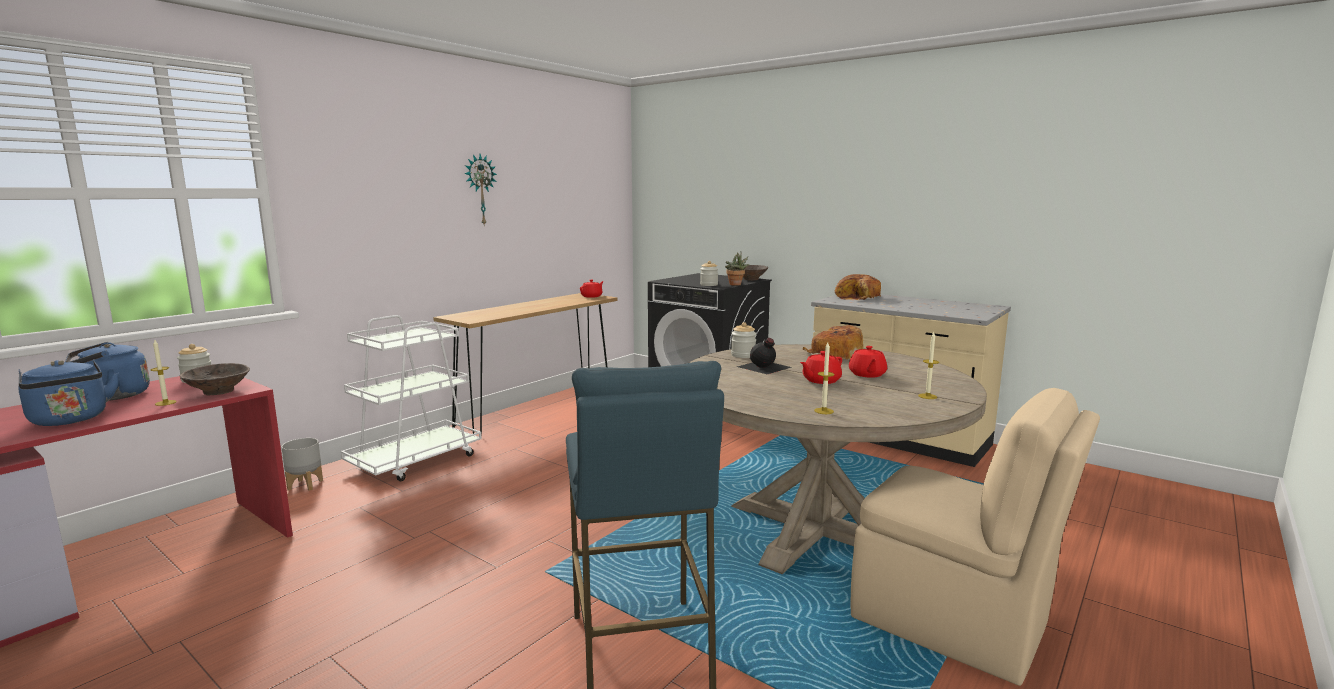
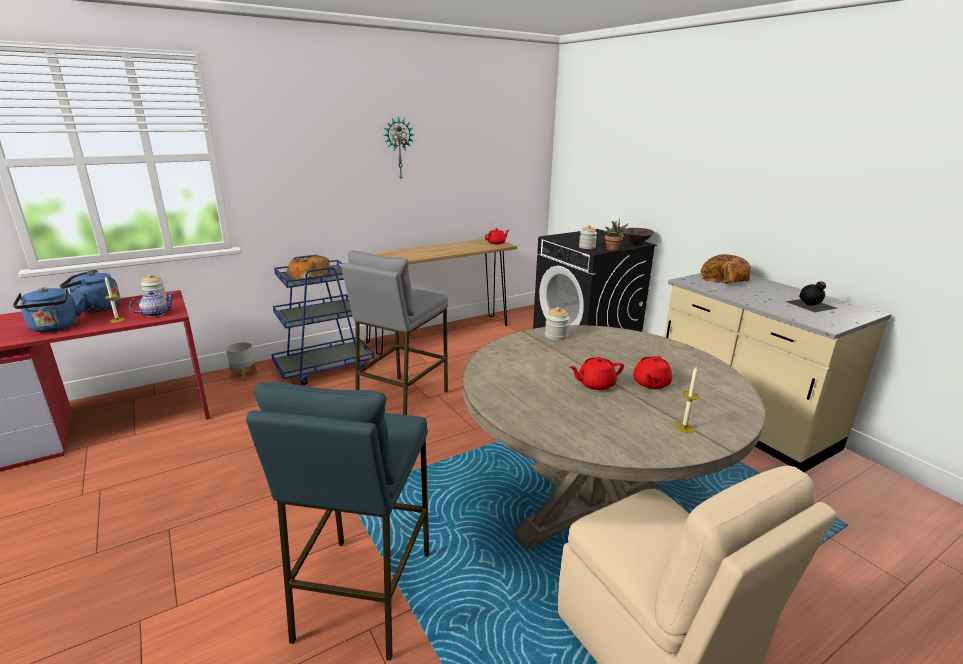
camera: 20 degrees right, 10 degrees up
brown bowl [179,363,250,395] -> teapot [129,291,175,317]
white cart [341,315,482,481] -> blue cart [271,255,375,385]
black bottle [737,338,791,374] -> black bottle moved to [786,281,837,312]
bread [803,325,863,360] -> bread moved to [286,256,330,279]
candle [814,342,835,414] -> none
none -> grey stool [341,250,448,415]

